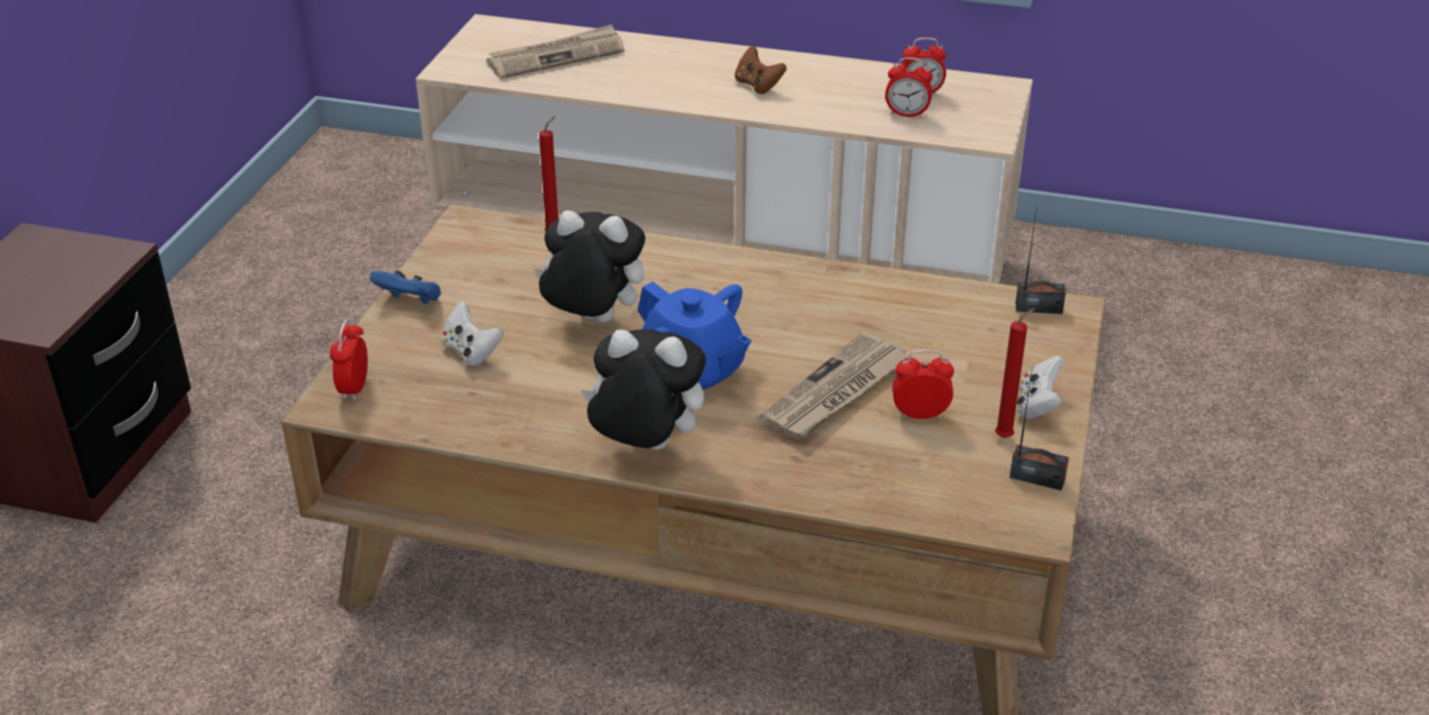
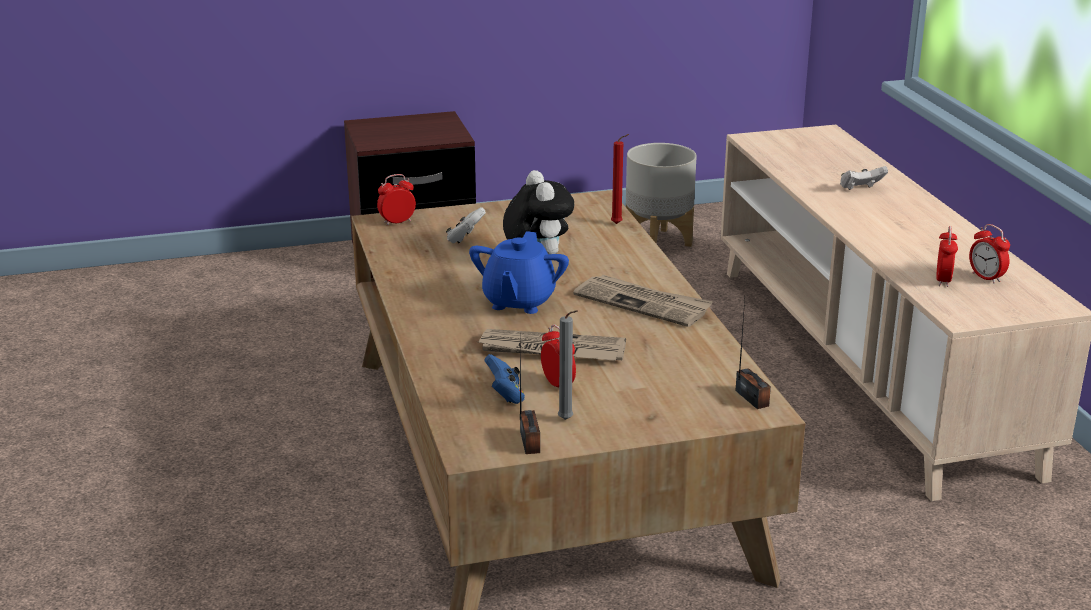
camera: 60 degrees right, 10 degrees down
blue game controller [370,270,441,304] -> blue game controller moved to [484,354,525,404]
newspaper [486,24,624,79] -> newspaper moved to [573,275,713,327]
plush toy [581,329,706,450] -> none
brown game controller [735,46,786,94] -> none
alarm clock [885,57,933,118] -> alarm clock turned 150 degrees counterclockwise [936,226,958,287]
red candle [995,308,1035,438] -> grey candle [558,310,578,420]
white game controller [1017,356,1065,419] -> white game controller moved to [840,166,888,190]
none -> grey planter [626,143,697,247]

